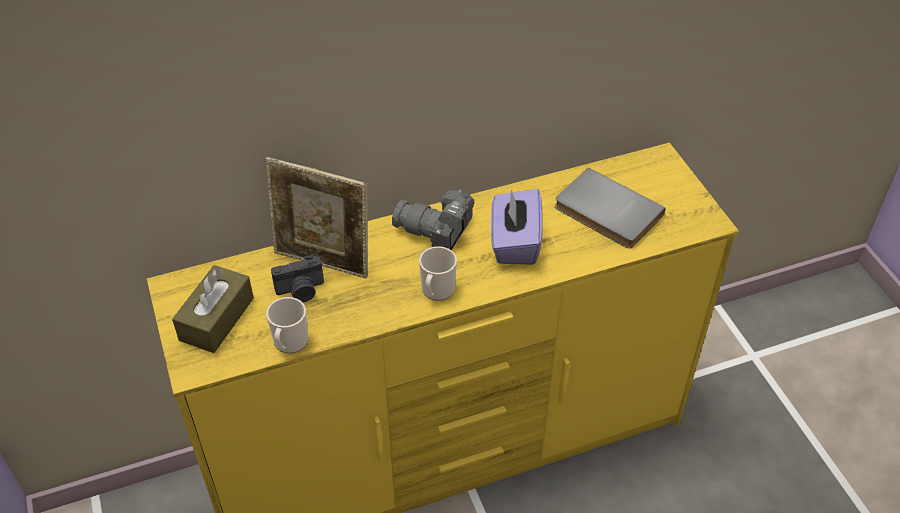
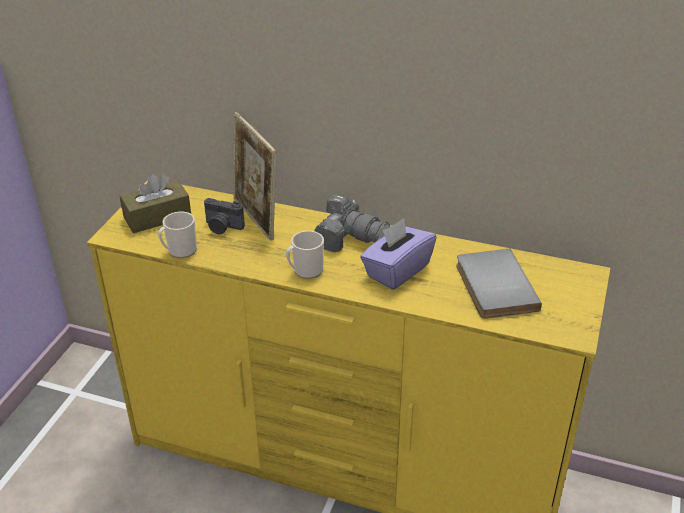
camera: 40 degrees right, 10 degrees down
camera [392,189,474,250] -> camera turned 150 degrees clockwise [315,195,390,252]

